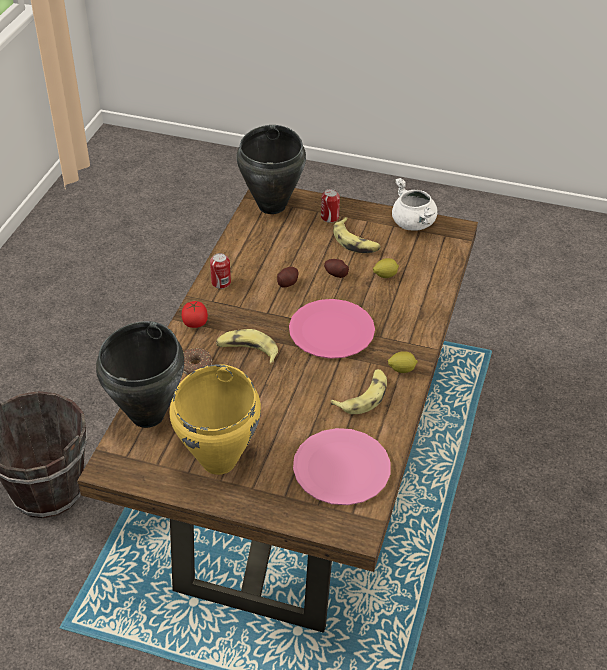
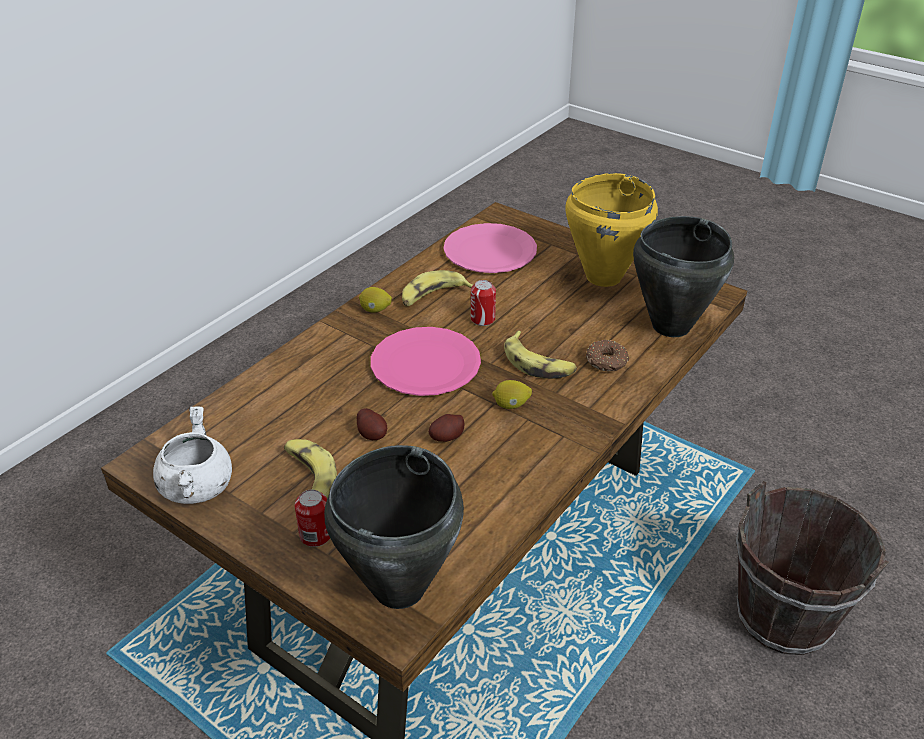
camera: 160 degrees left, 5 degrees down
tomato [182,301,208,328] -> none
can [210,253,231,289] -> can moved to [471,280,496,326]
lemon [373,258,399,278] -> lemon moved to [492,380,532,409]

